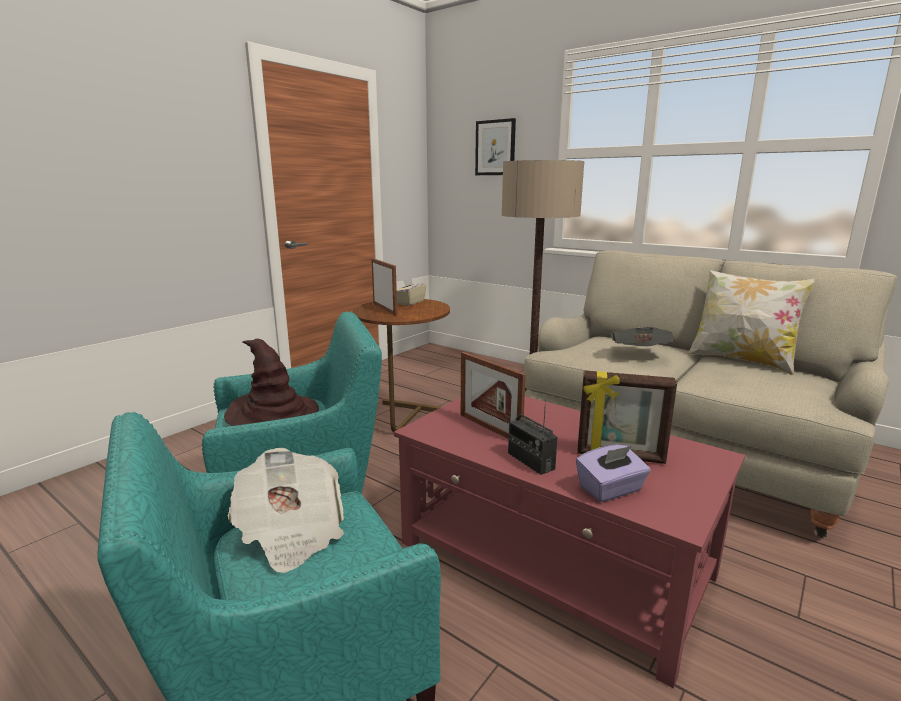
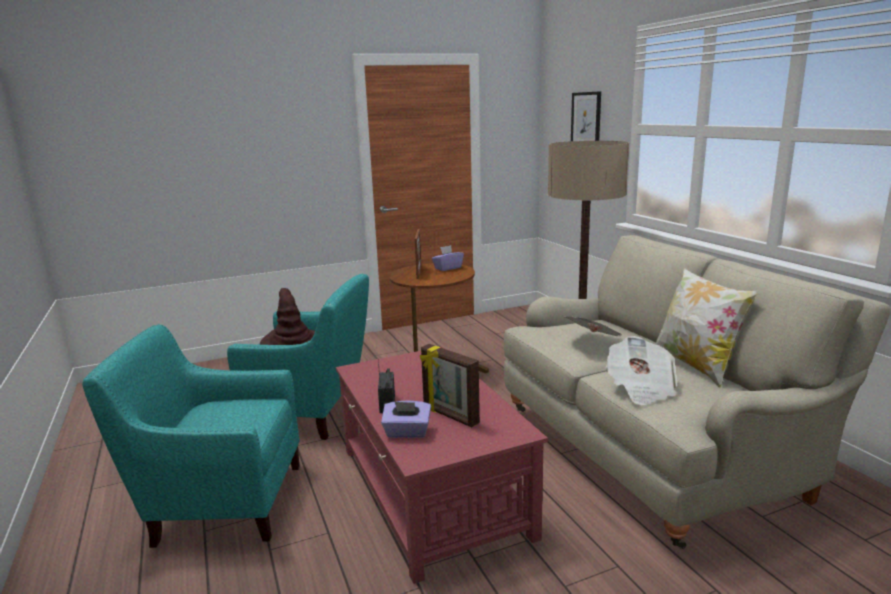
camera: 30 degrees right, 0 degrees up
newspaper [227,448,344,573] -> newspaper moved to [606,336,677,405]
beige tissue box [397,276,427,306] -> purple tissue box [432,245,464,271]
picture frame [461,352,526,439] -> none

